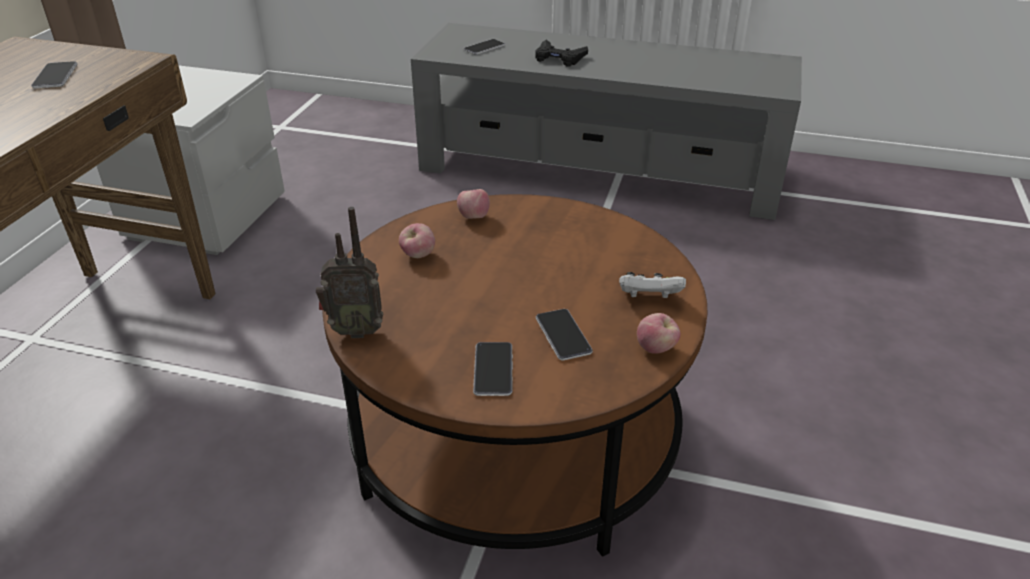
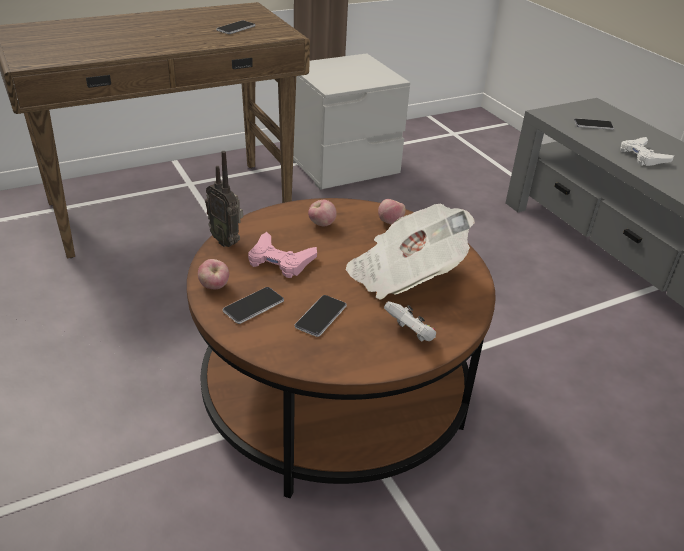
camera: 45 degrees right, 0 degrees up
black game controller [536,40,588,67] -> white game controller [620,137,674,166]
apple [637,313,680,354] -> apple moved to [198,259,229,289]
none -> pink game controller [248,232,317,278]
none -> newspaper [346,204,475,300]

